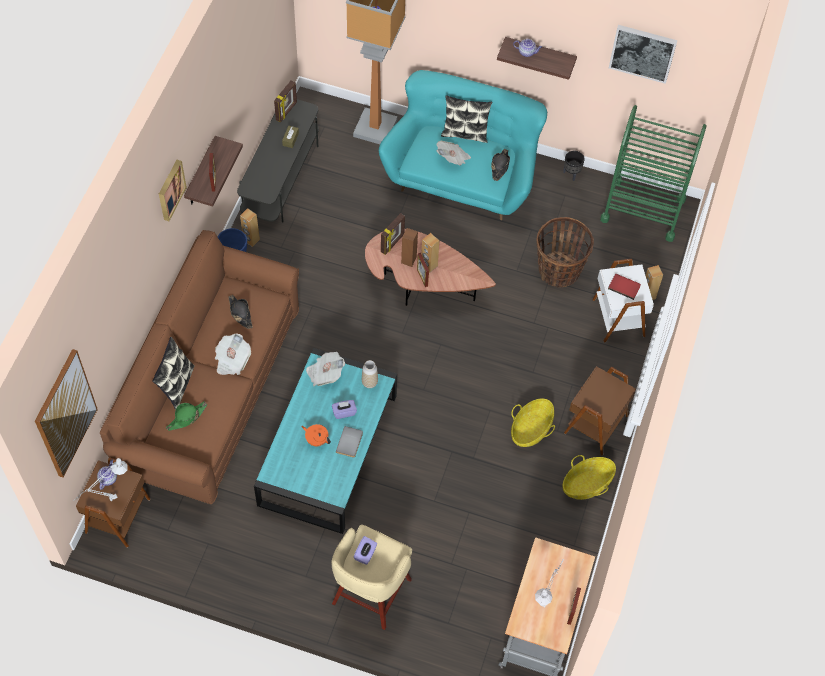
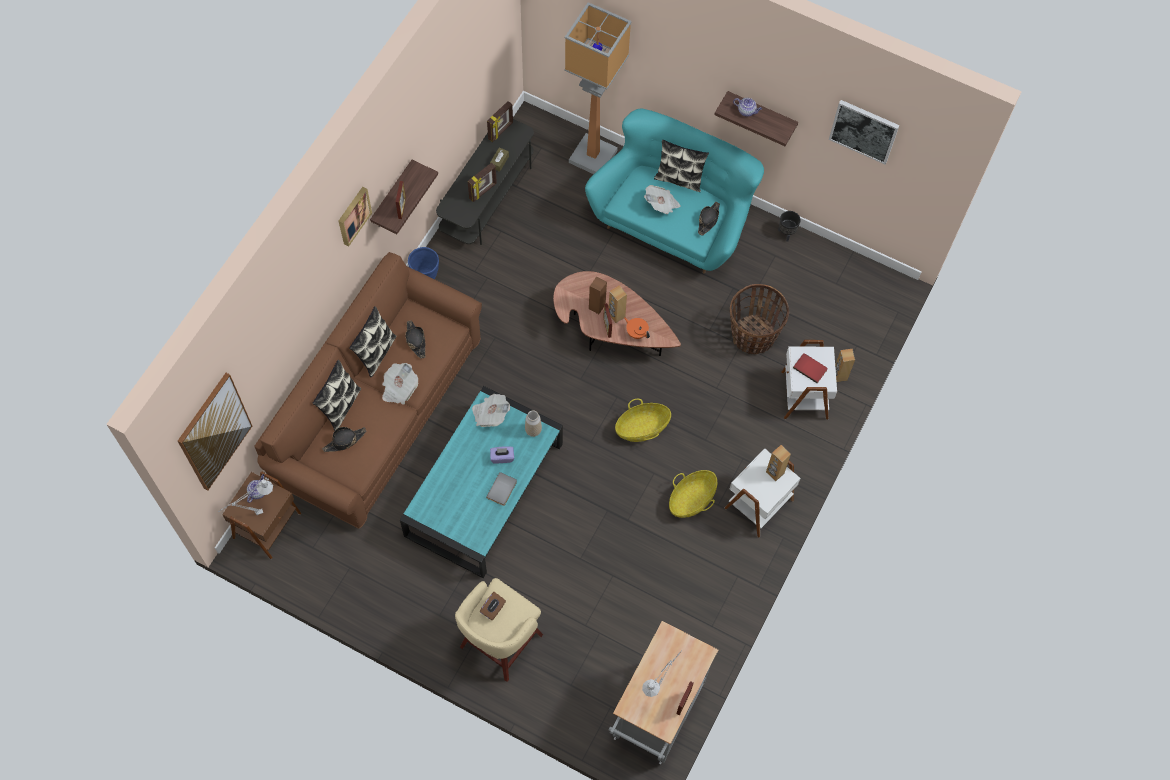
camera: 10 degrees right, 5 degrees up
green hat [166,401,207,431] -> black hat [322,427,366,452]
brown speaker [240,208,260,247] -> brown speaker moved to [766,445,791,481]
orange teapot [301,424,331,446] -> orange teapot moved to [624,317,650,339]
purple tissue box [353,536,377,565] -> brown tissue box [480,592,506,620]
picture frame [381,213,405,255] -> picture frame moved to [468,162,497,202]
basket [563,455,616,500] -> basket moved to [615,399,671,442]
brown side table [564,366,636,456] -> white side table [724,448,801,538]
green cart [600,105,706,242] -> none
none -> pillow [350,306,396,378]

